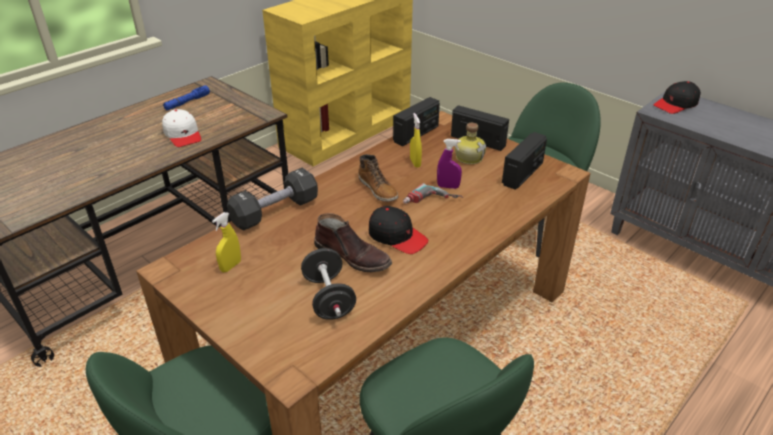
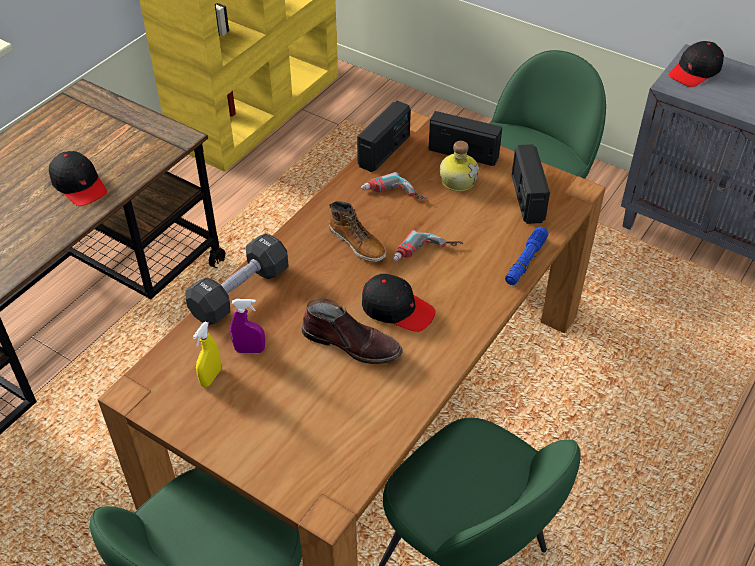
camera: 10 degrees left, 10 degrees up
white cap [162,109,201,147] -> black cap [49,151,107,206]
blue flashlight [163,85,210,110] -> blue flashlight moved to [505,227,548,285]
black dumbbell [301,248,356,320] -> none
yellow spray bottle [410,113,422,168] -> power drill [361,172,428,201]
purple spray bottle [437,139,462,189] -> purple spray bottle moved to [230,299,265,353]
radio [502,132,547,189] -> radio turned 150 degrees clockwise [512,144,550,224]

